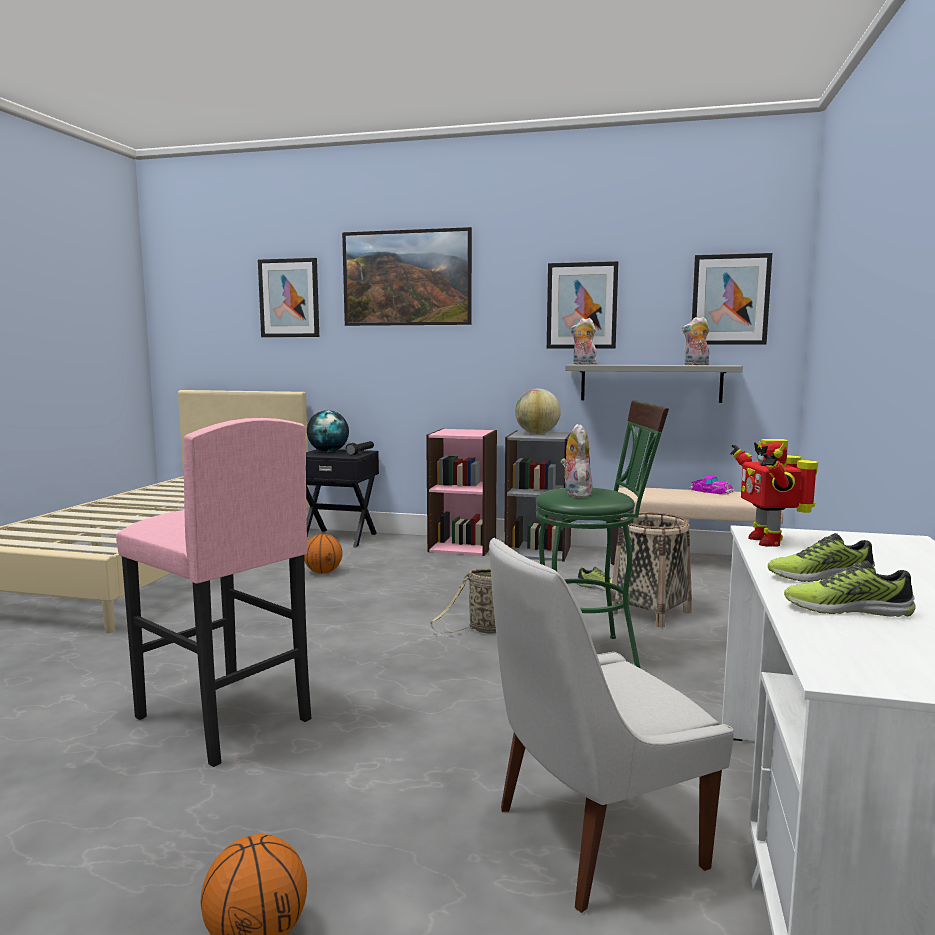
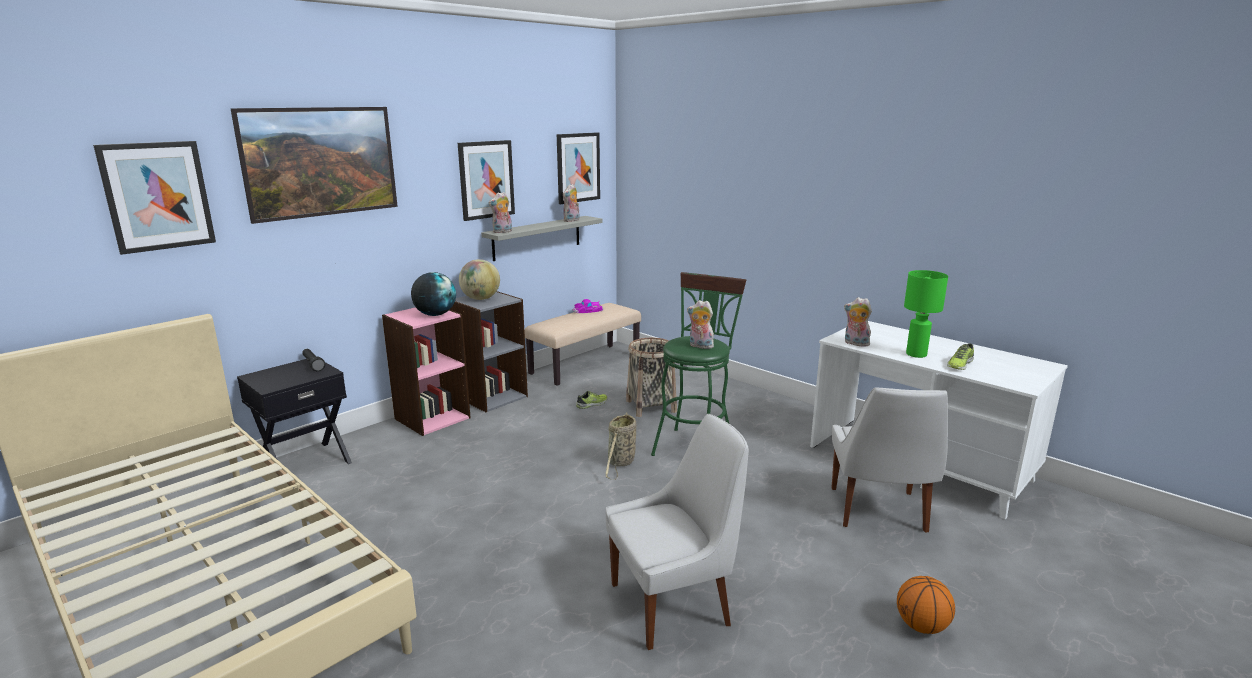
camera: 60 degrees left, 10 degrees up
pink stool [116,418,311,767] -> white chair [606,414,749,650]
basketball [304,534,343,574] -> none
globe [307,410,349,452] -> globe moved to [411,272,456,316]
toy robot [730,439,818,547] -> plush toy [844,297,872,347]
shoe [768,533,876,582] -> green table lamp [904,270,948,358]

